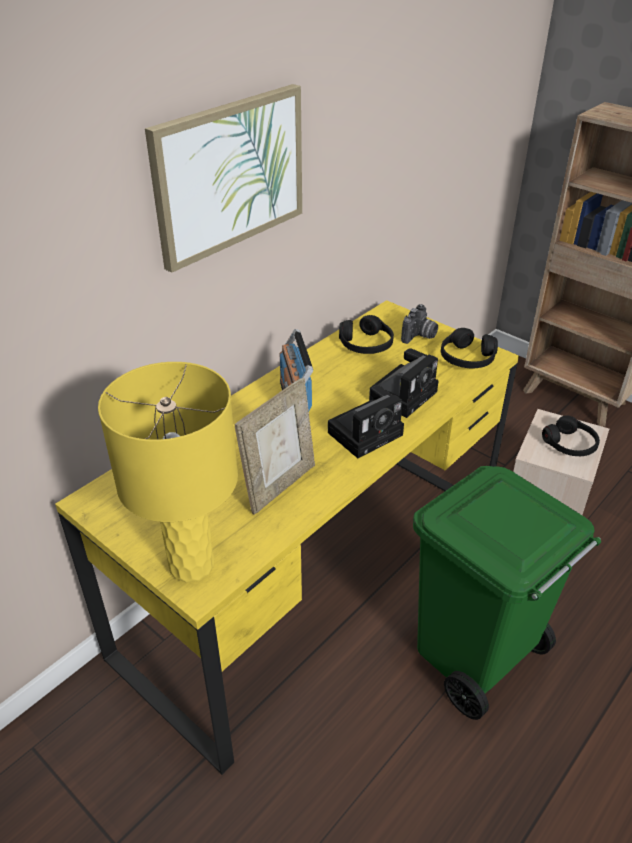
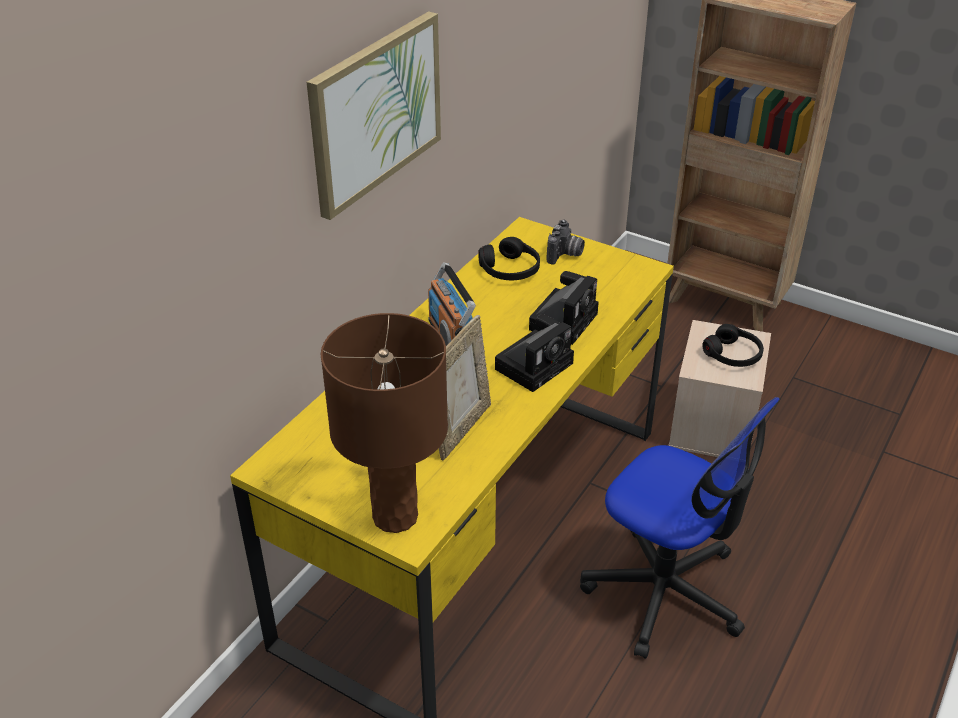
camera: 10 degrees left, 0 degrees up
yellow table lamp [98,362,238,583] -> brown table lamp [321,313,448,533]
green trash can [413,466,601,720] -> office chair [580,397,780,659]
black headphones [441,328,498,368] -> none

